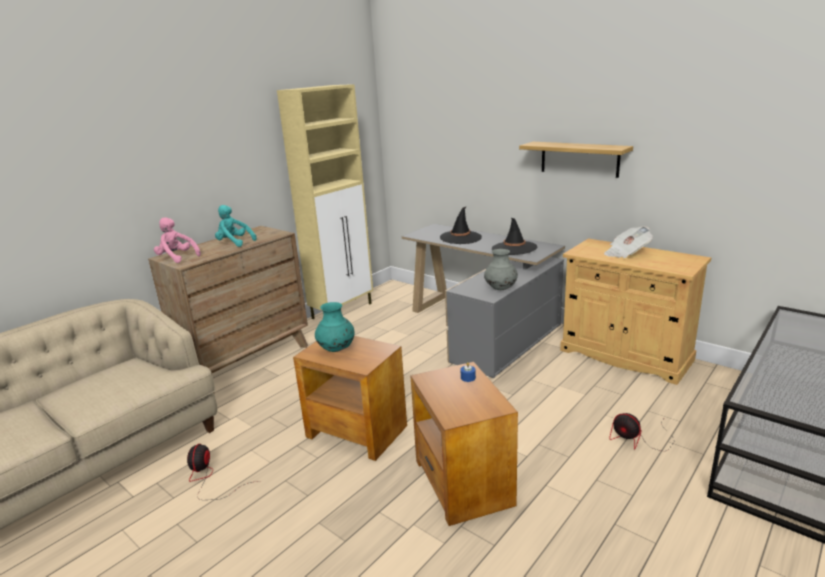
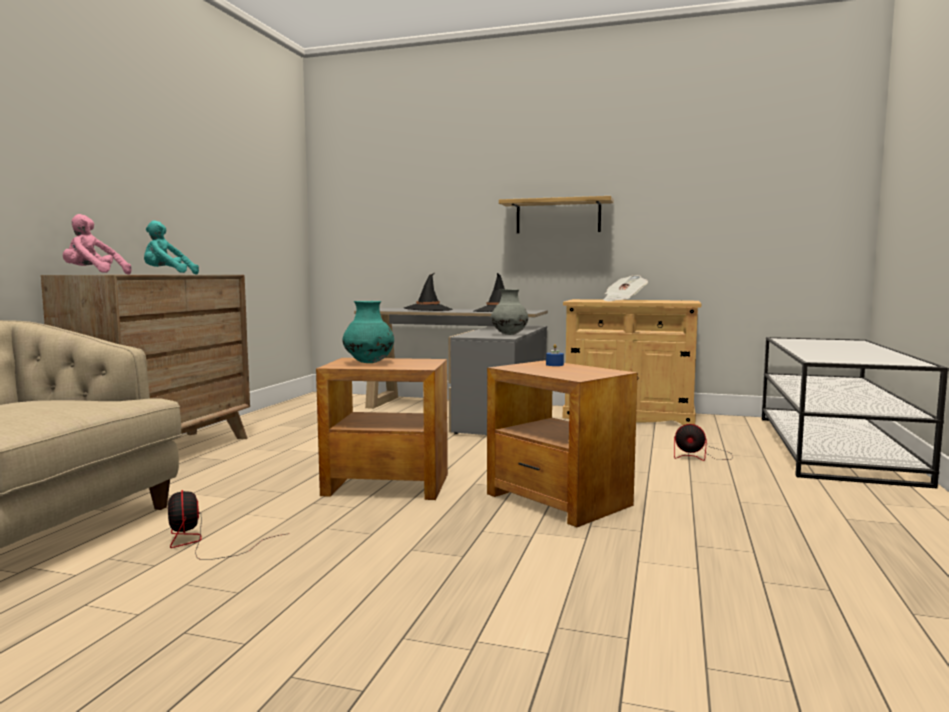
camera: 25 degrees left, 15 degrees down
beige cabinet [277,84,373,319] -> none

